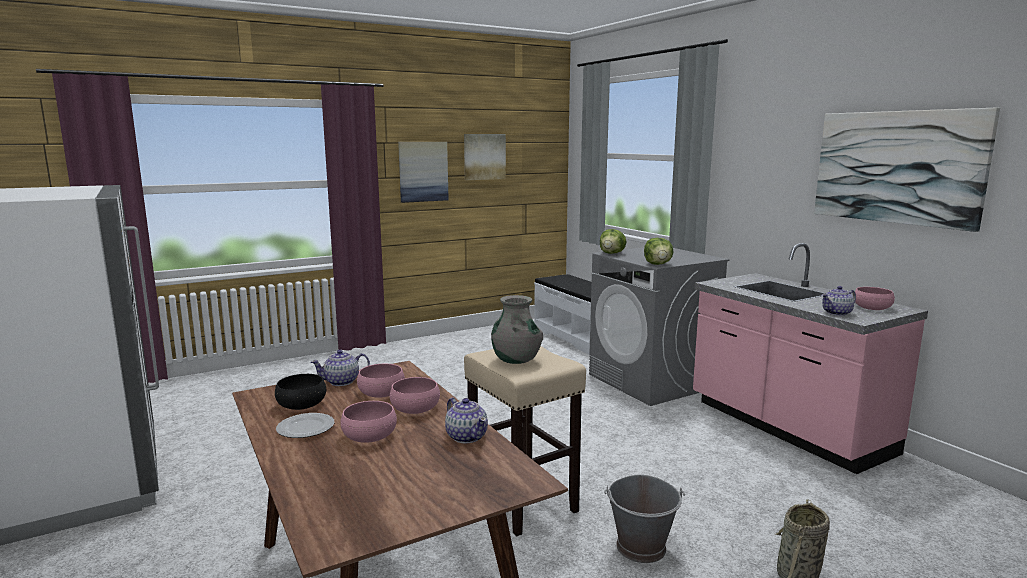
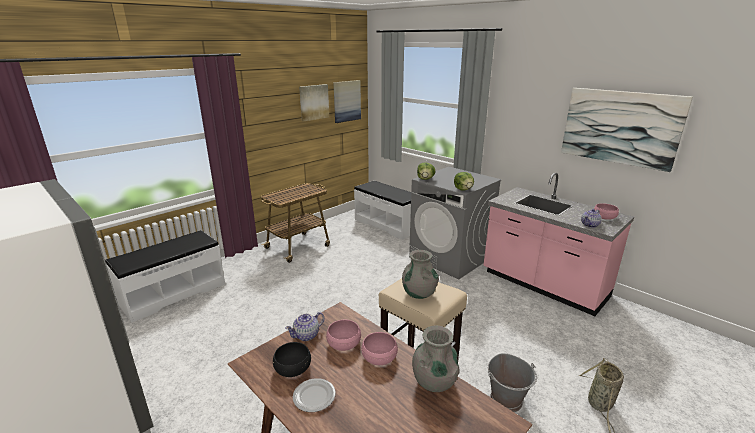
camera: 15 degrees left, 10 degrees up
pink bowl [340,401,397,443] -> none
picture [398,142,449,203] -> picture moved to [333,80,361,123]
teapot [445,398,488,443] -> grey vase [412,326,460,392]
none -> white bench [105,230,225,323]
none -> cart [261,183,330,263]

